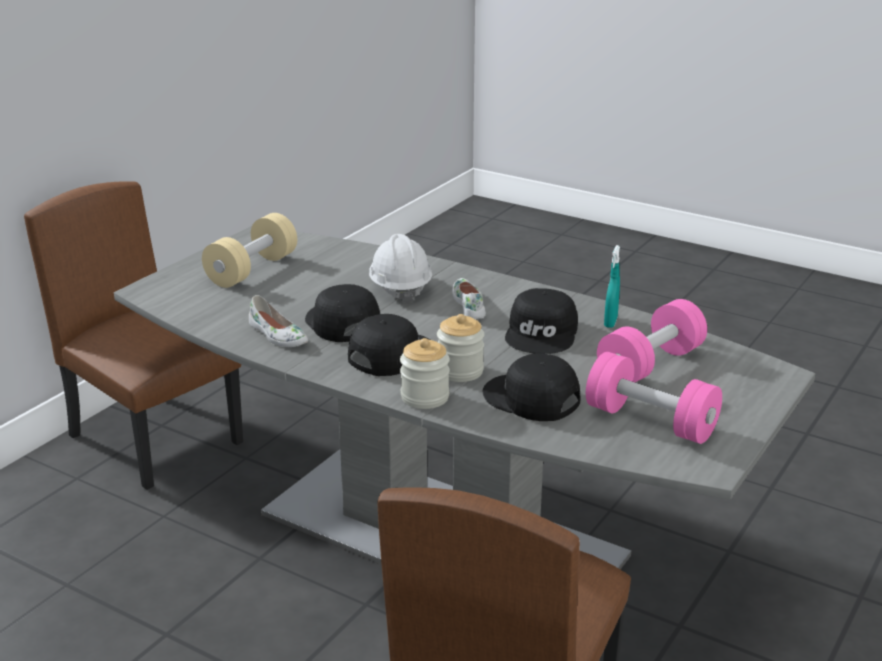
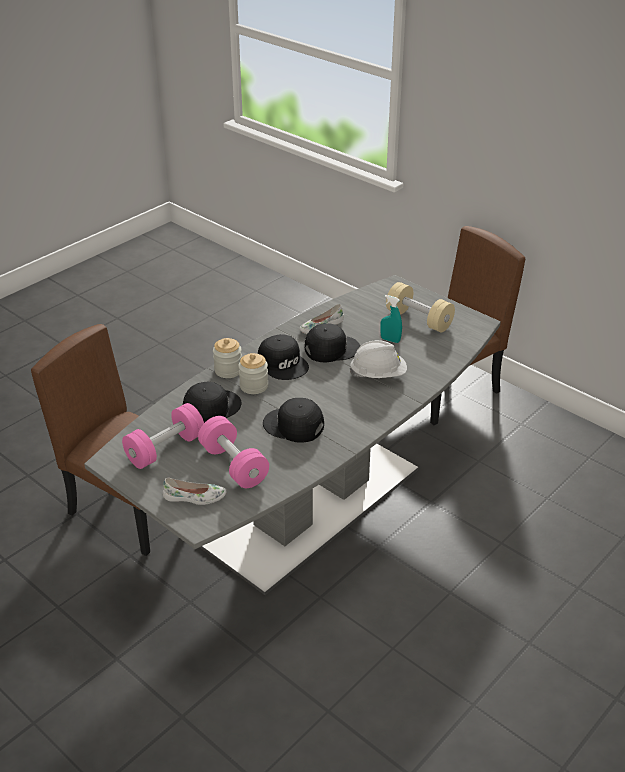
camera: 100 degrees right, 10 degrees up
white shoe [452,278,486,319] -> white shoe moved to [163,478,227,505]
turquoise spray bottle [604,245,620,328] -> turquoise spray bottle moved to [380,295,402,343]

